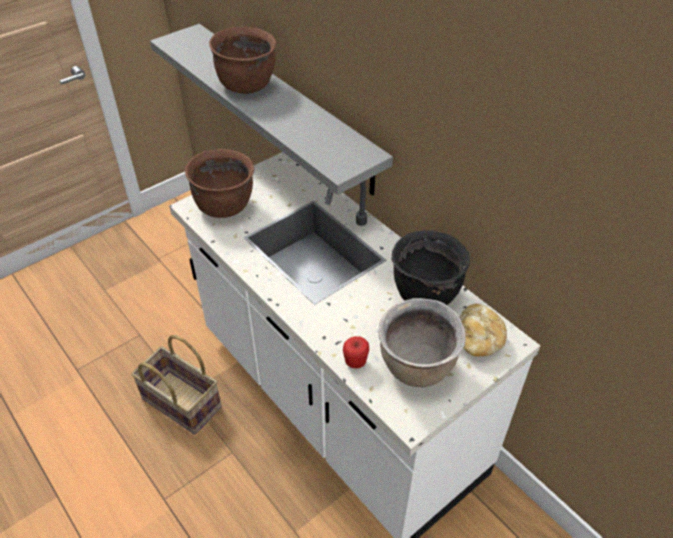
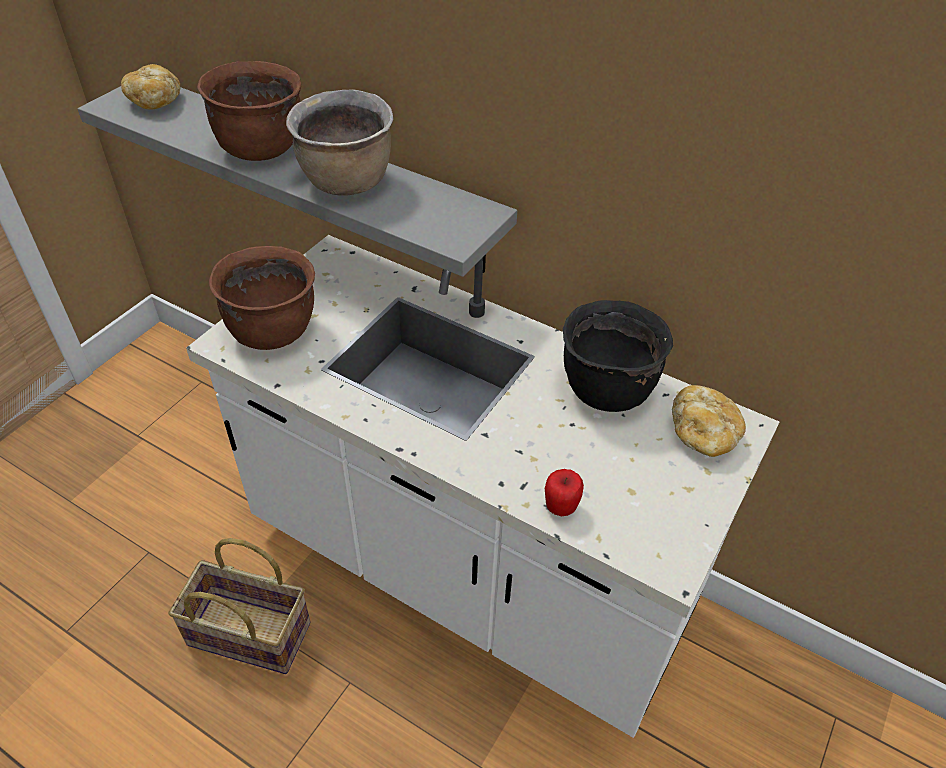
camera: 20 degrees left, 0 degrees up
brown cooking pot [378,298,466,388] -> brown cooking pot moved to [286,89,393,196]
none -> bread [121,64,180,110]

